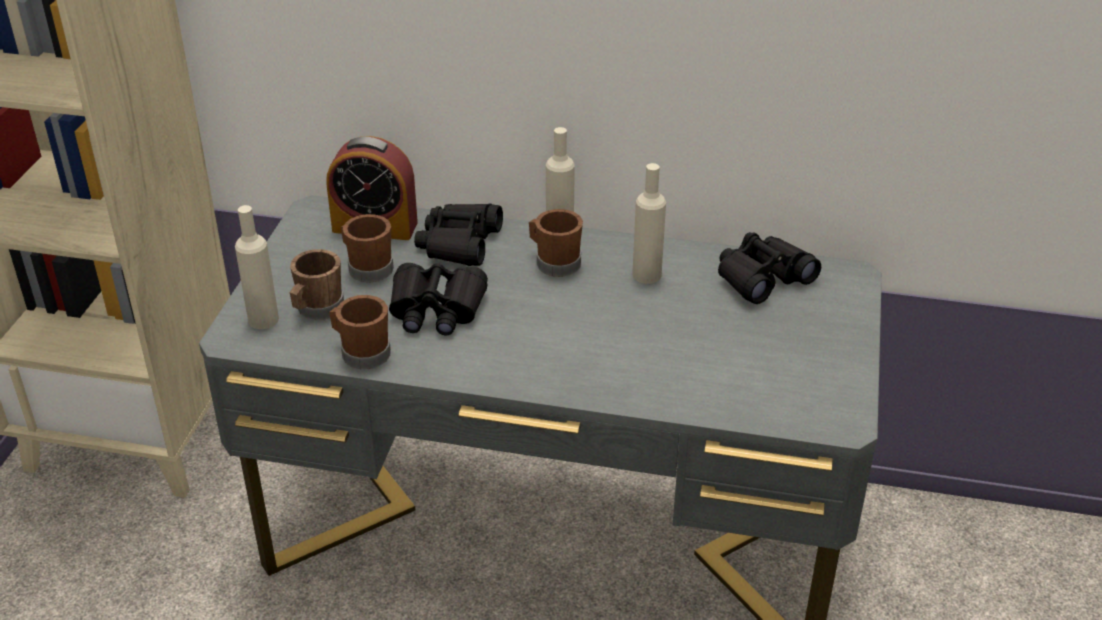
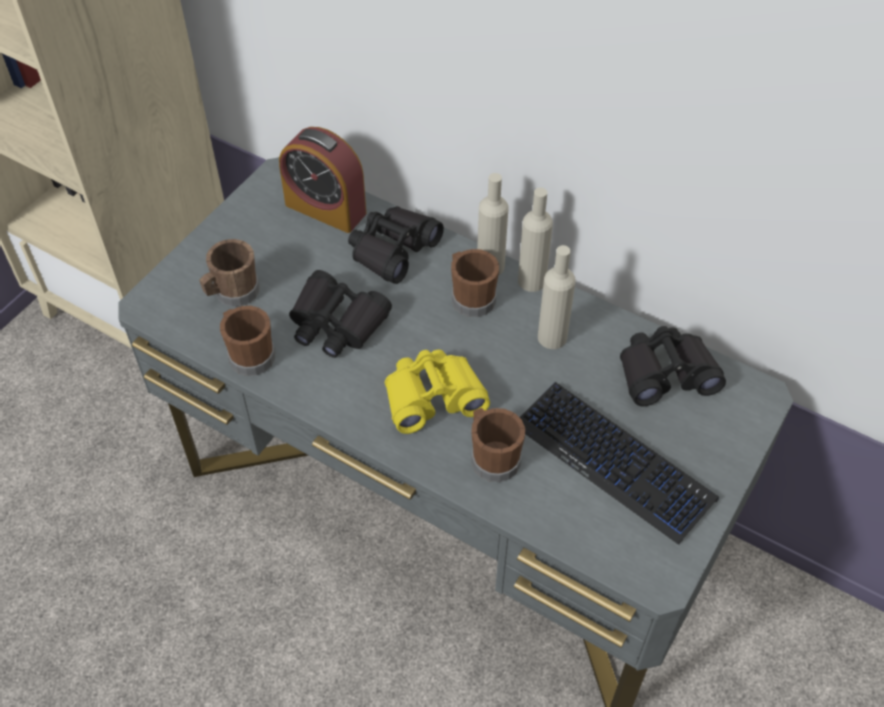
camera: 20 degrees right, 15 degrees up
beige bottle [235,205,279,329] -> beige bottle moved to [518,188,553,292]
brown mug [341,214,394,282] -> brown mug moved to [471,408,525,482]
none -> yellow binoculars [385,350,490,434]
none -> keyboard [520,382,719,545]

